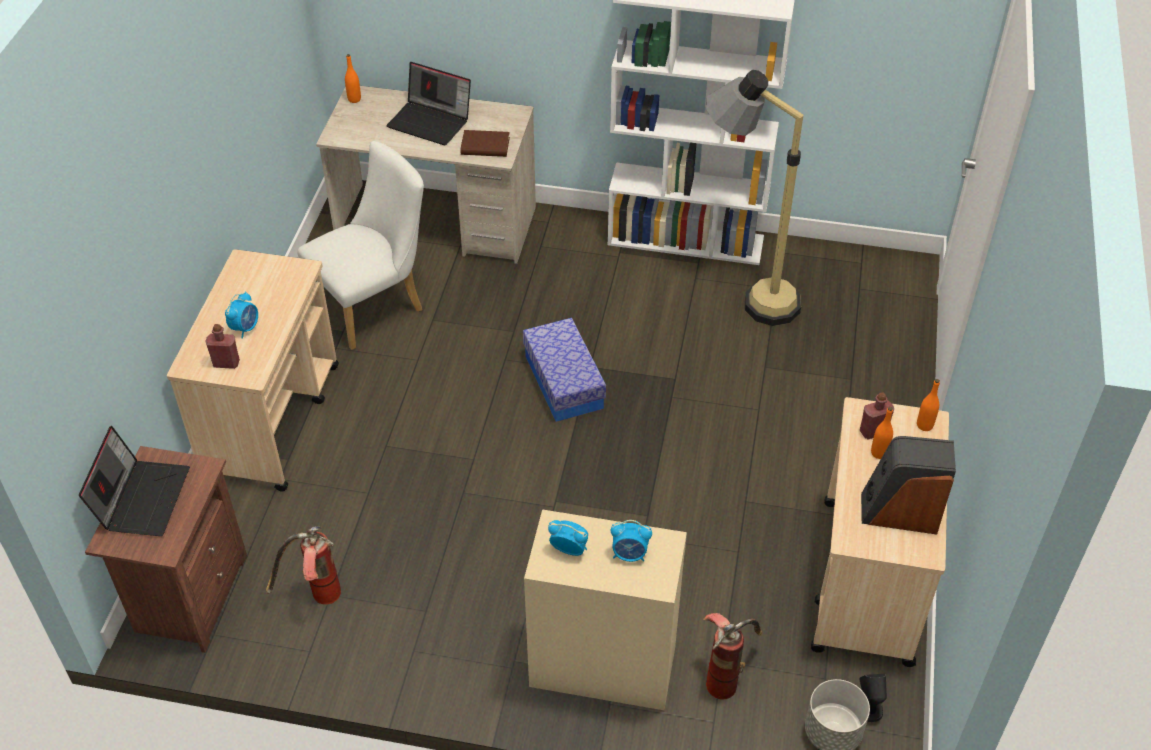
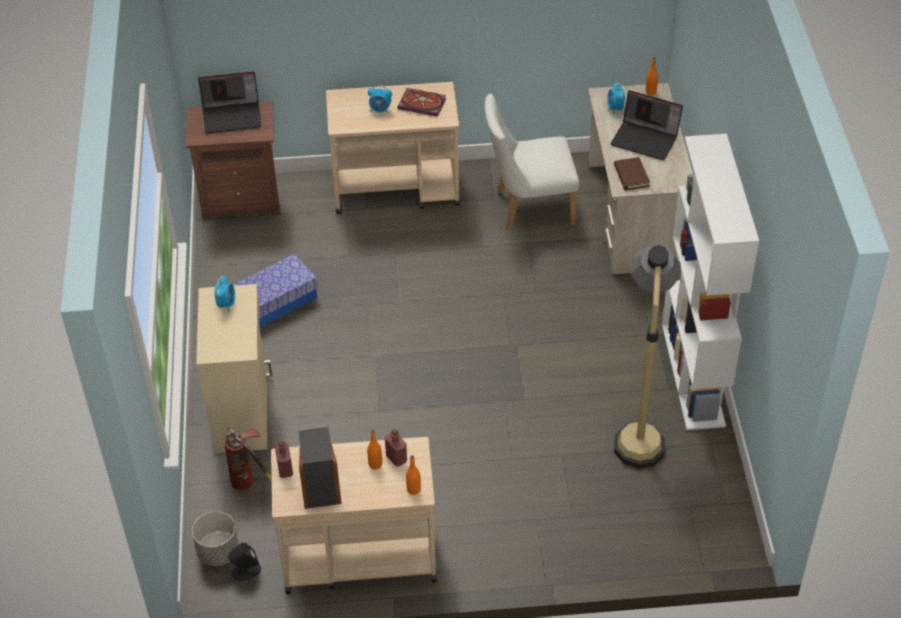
camera: 75 degrees right, 0 degrees up
red bottle [206,324,240,369] -> red bottle moved to [275,440,293,478]
fire extinguisher [266,526,341,605] -> none
white chair [297,141,424,350] -> white chair turned 135 degrees clockwise [485,93,579,230]
laptop [386,62,471,146] -> laptop turned 75 degrees counterclockwise [610,90,683,160]
storage box [523,318,606,422] -> storage box moved to [233,254,318,328]
alarm clock [611,520,652,562] -> alarm clock moved to [607,82,625,114]
none -> book [398,88,446,117]

